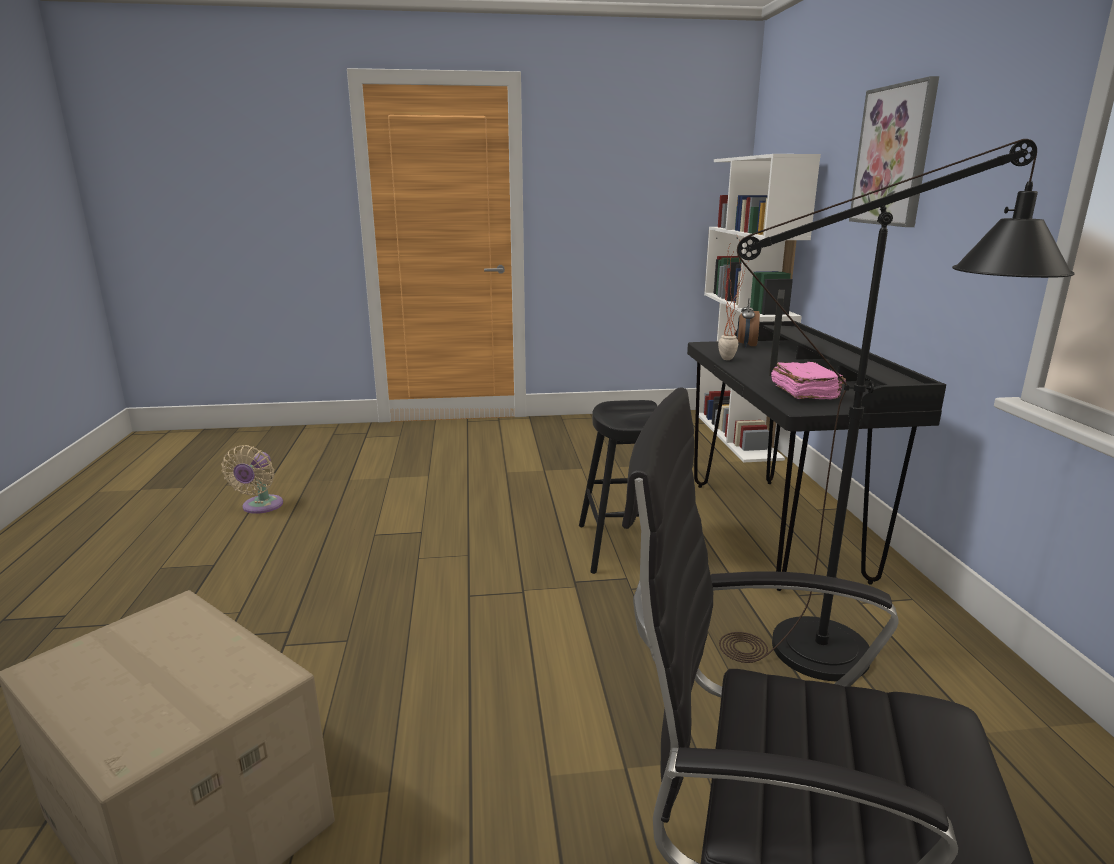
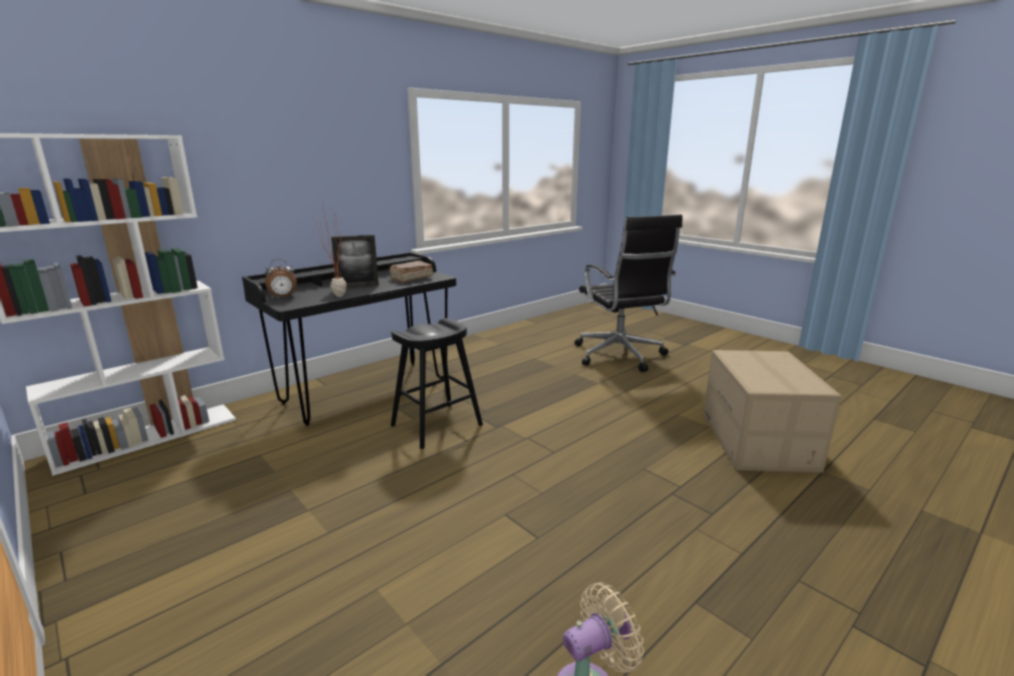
camera: 125 degrees left, 0 degrees up
black floor lamp [719,139,1075,681] -> none
pink book [771,362,846,400] -> brown book [389,261,433,283]
picture [849,76,939,227] -> none

